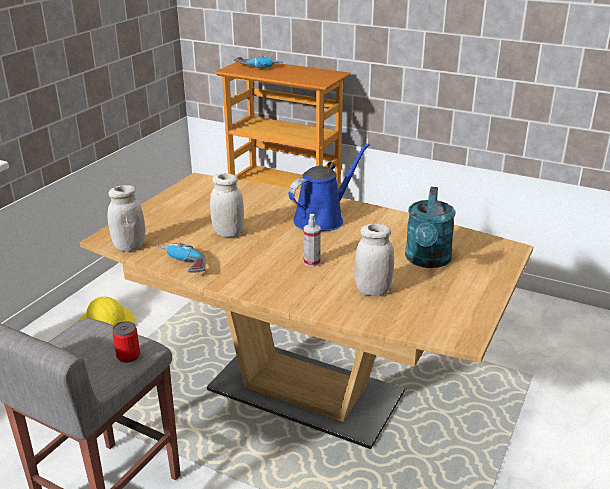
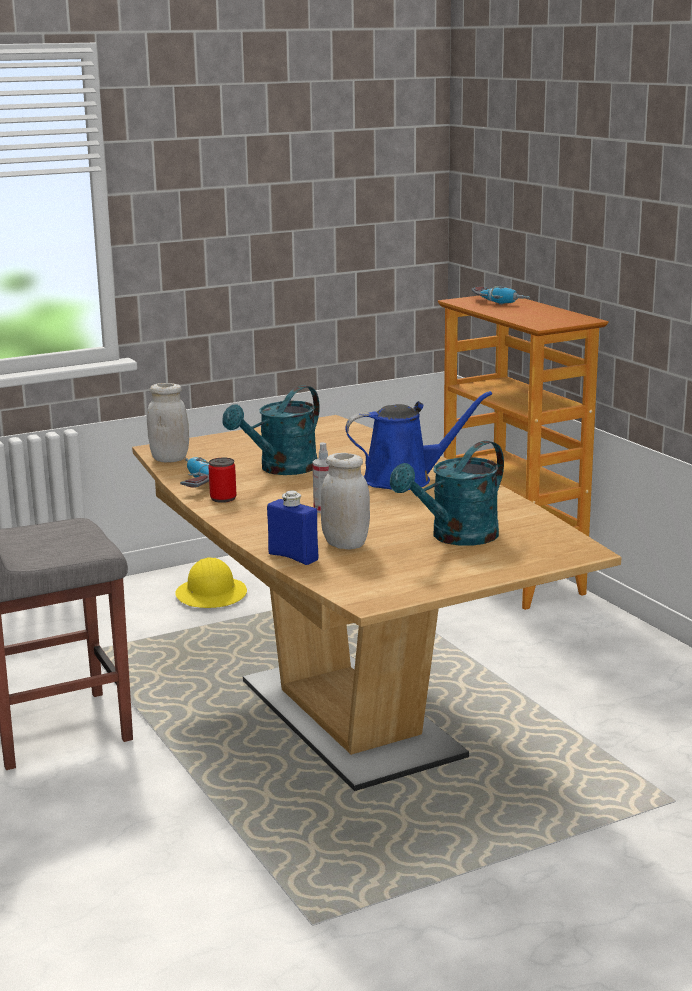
camera: 35 degrees right, 10 degrees down
can [112,321,140,363] -> can moved to [208,458,236,503]
white jar [210,173,244,238] -> turquoise watering can [223,385,320,475]
none -> blue bottle [267,491,318,565]

